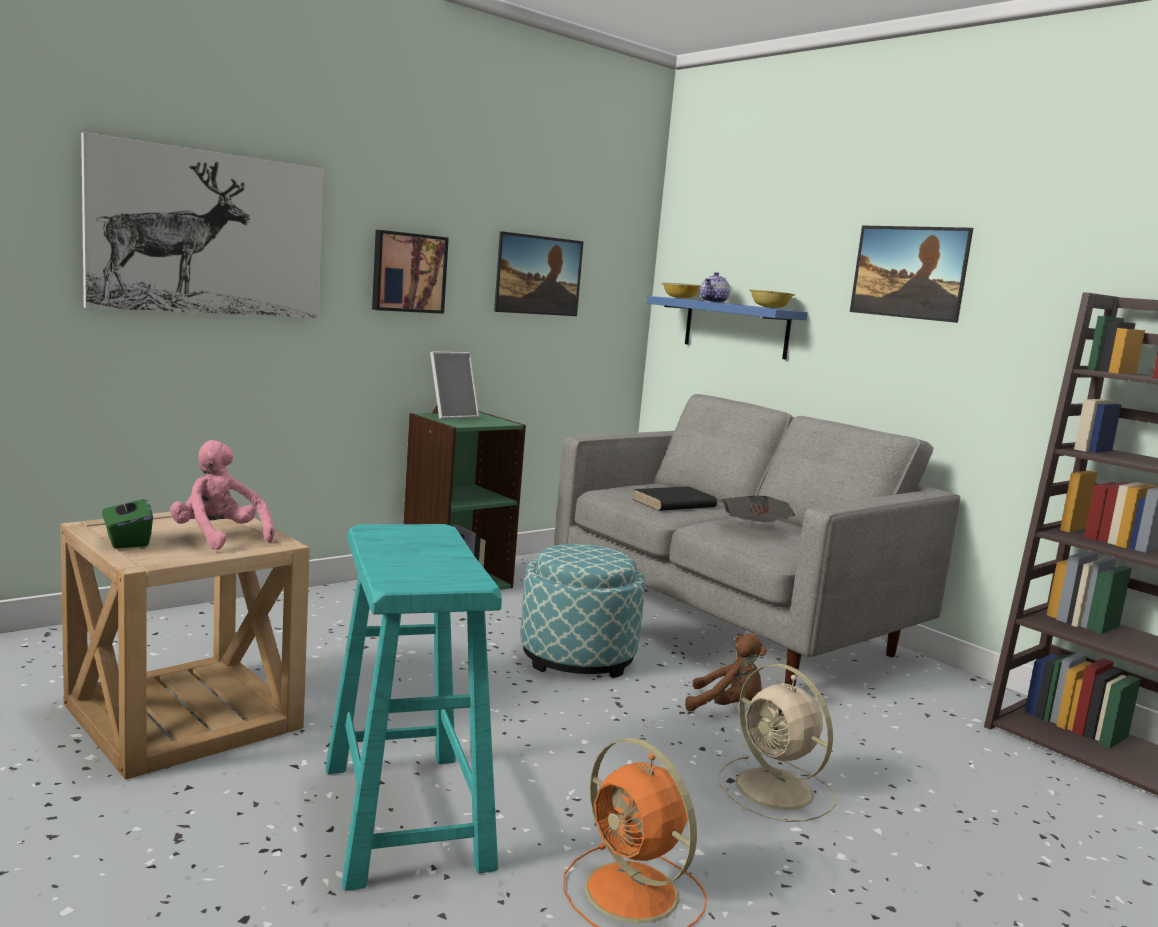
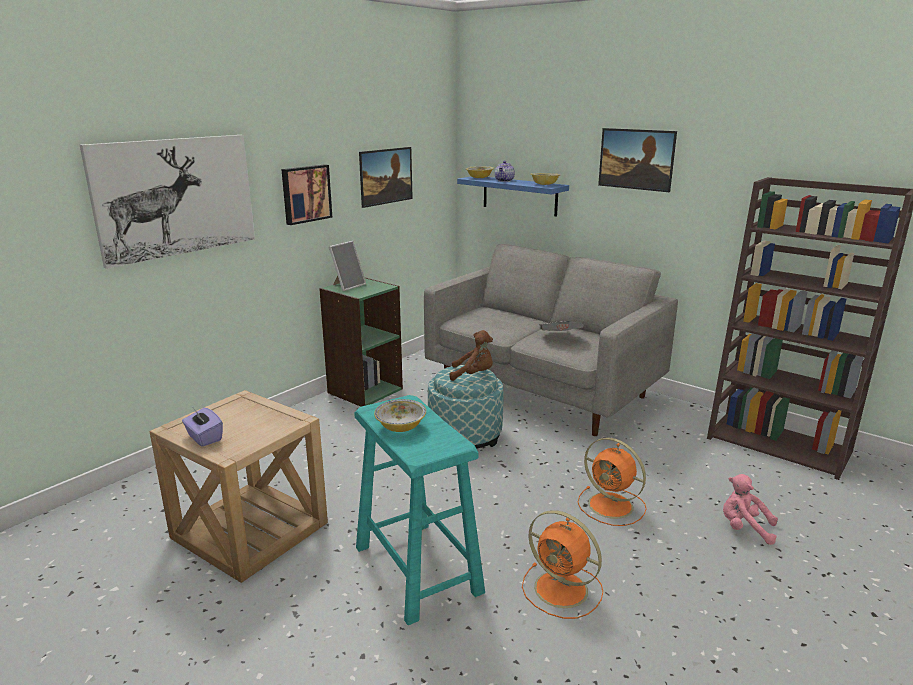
camera: 10 degrees left, 10 degrees up
green tissue box [102,490,153,548] -> purple tissue box [182,408,223,447]
pink plush toy [170,440,275,550] -> pink plush toy moved to [723,474,778,545]
black book [633,486,717,511] -> none
brown plush toy [685,633,767,711] -> brown plush toy moved to [449,330,493,381]
beige fan [718,664,837,822] -> orange fan [578,438,646,526]
none -> bowl [374,399,426,432]

